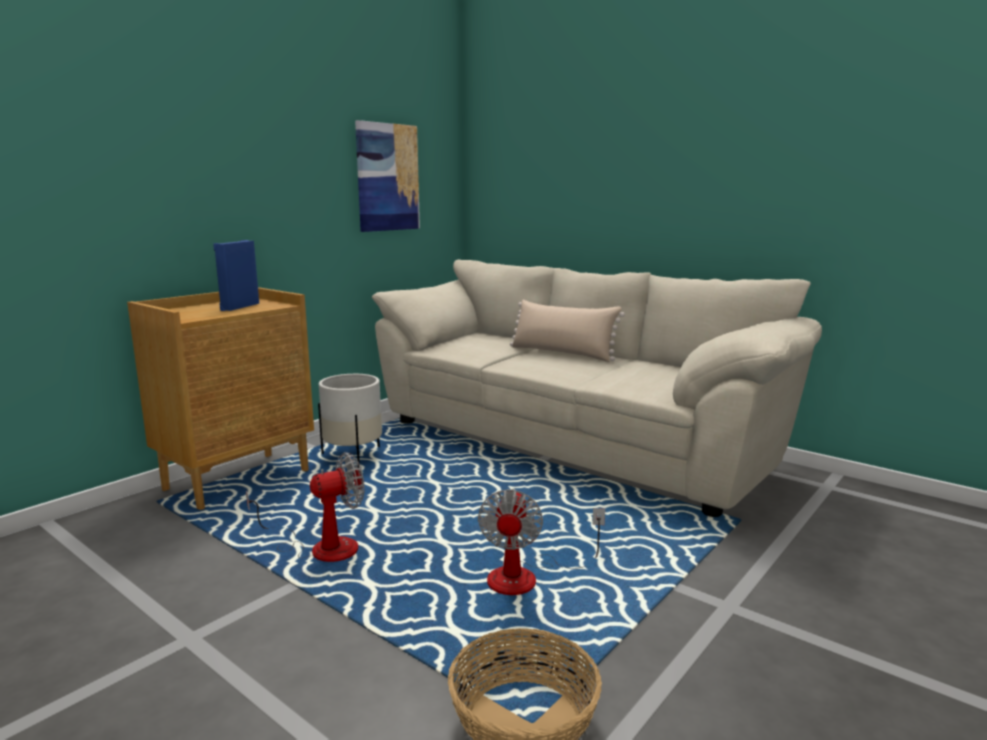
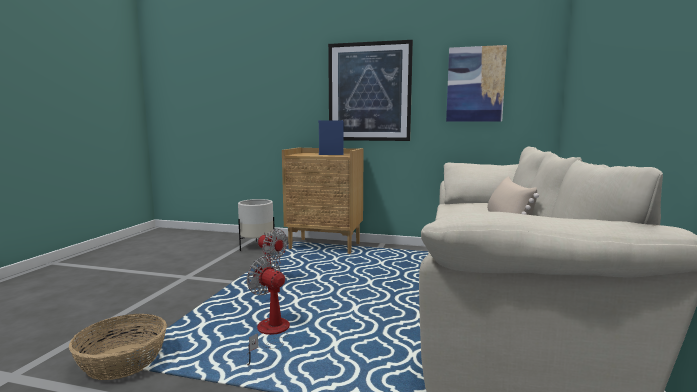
camera: 65 degrees right, 5 degrees down
white planter [318,374,382,468] -> white planter moved to [238,199,275,251]
fan [478,489,605,595] -> fan turned 60 degrees clockwise [246,256,290,366]
none -> picture [328,40,413,141]

